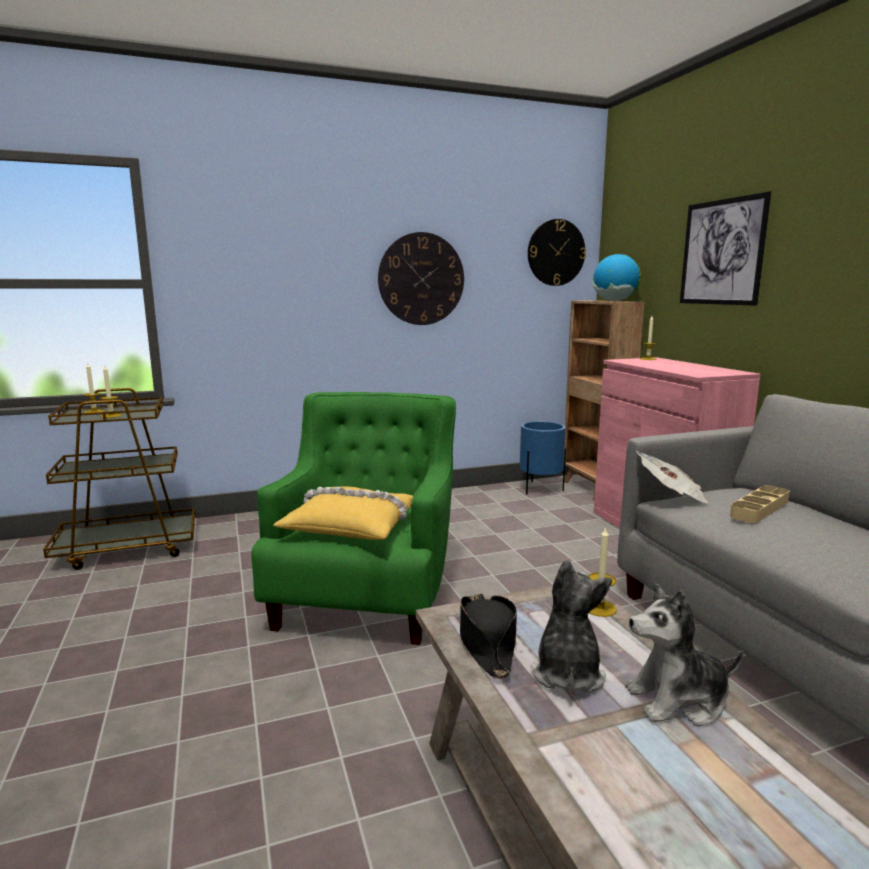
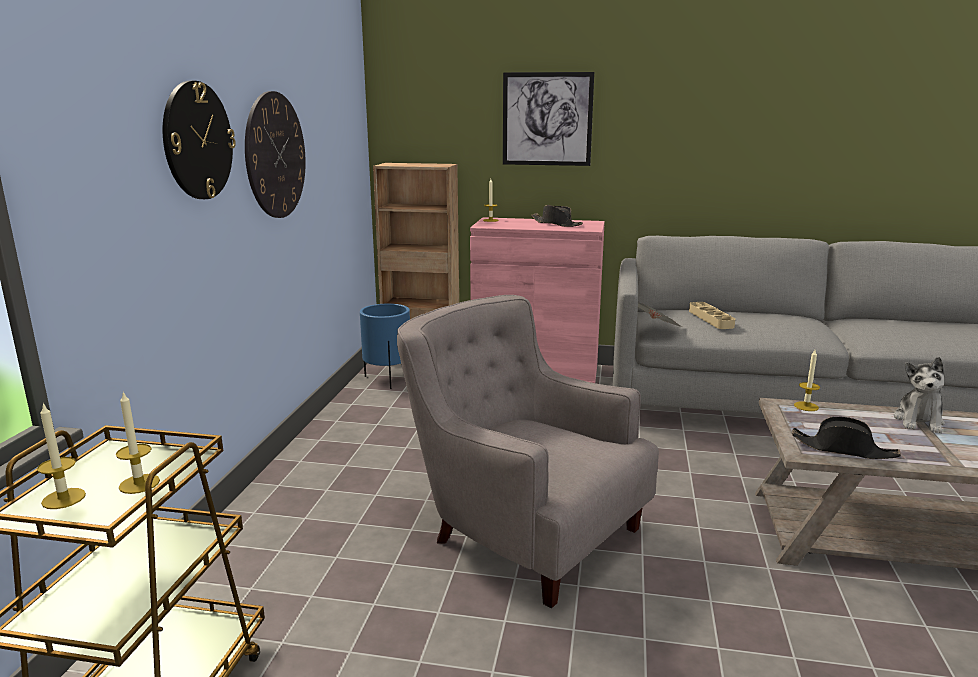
camera: 60 degrees left, 5 degrees up
green armchair [251,392,456,645] -> grey armchair [397,295,659,608]
yellow pillow [273,486,413,540] -> none
wall clock [528,219,586,286] -> wall clock moved to [163,81,236,199]
plush toy [531,560,612,693] -> none
globe [593,254,641,301] -> none
none -> black hat [531,205,583,227]

